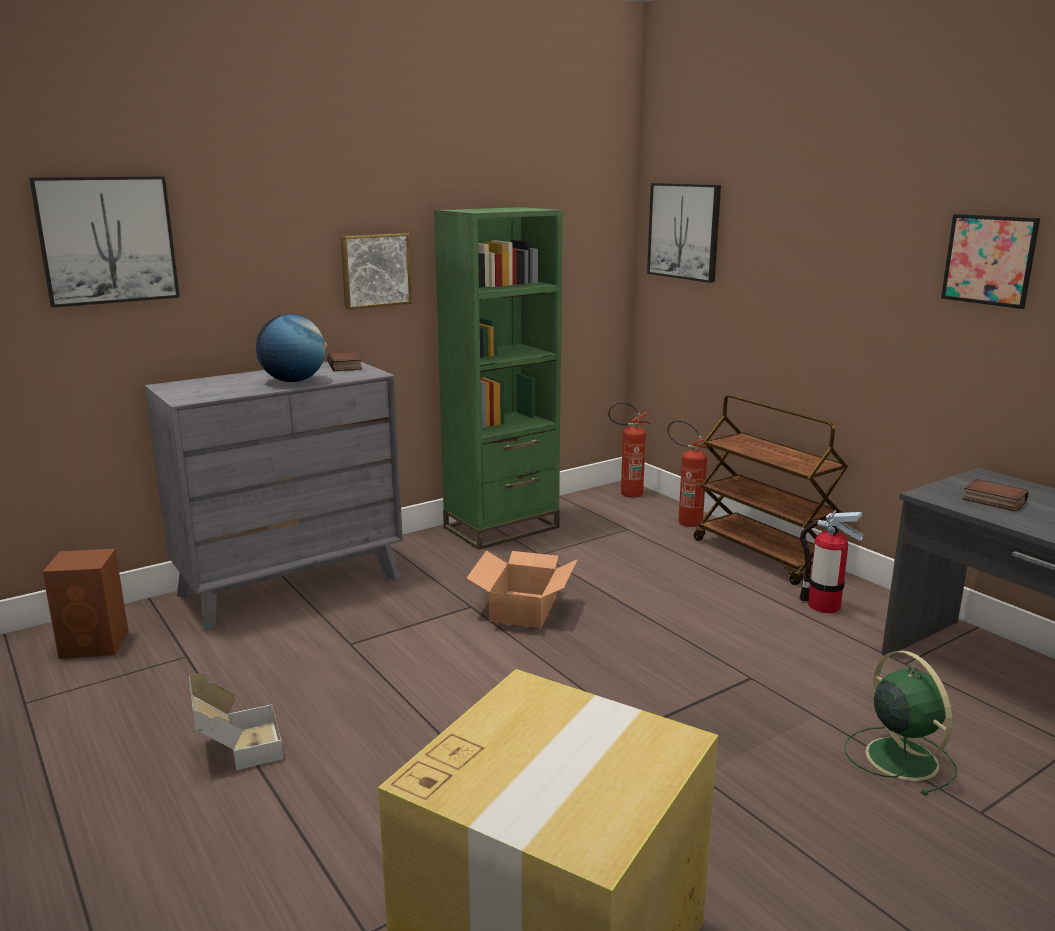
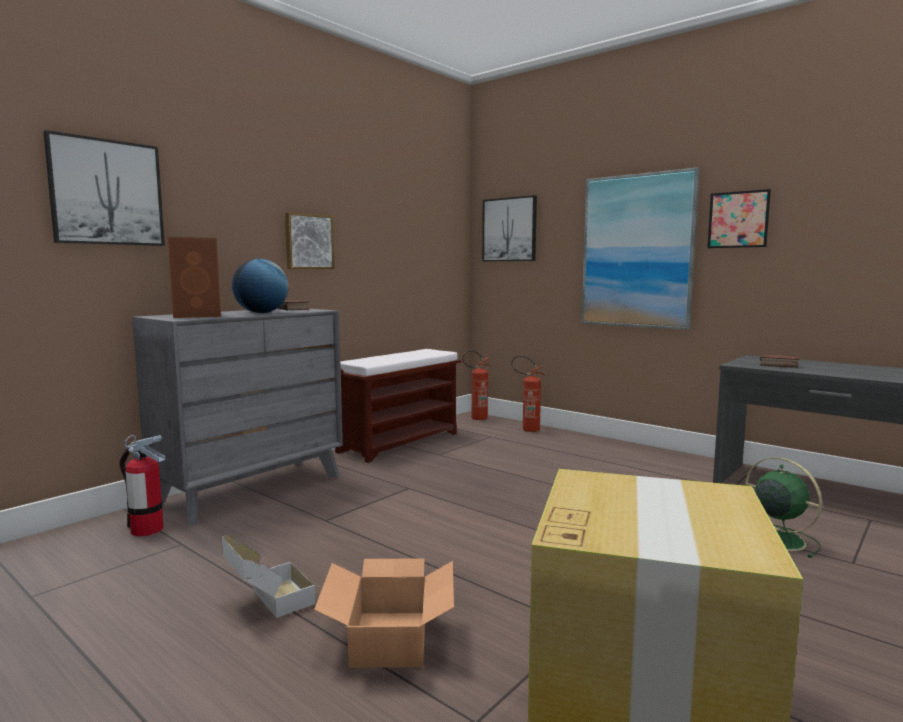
camera: 15 degrees left, 10 degrees down
brown speaker [42,549,129,659] -> brown speaker moved to [168,237,221,318]
green bookcase [434,207,563,550] -> brown bench [335,349,461,463]
cardboard box [467,550,578,628] -> cardboard box moved to [314,558,454,668]
brown cart [694,395,848,585] -> none
fire extinguisher [800,510,864,613] -> fire extinguisher moved to [119,435,165,536]
none -> picture [581,167,700,330]

